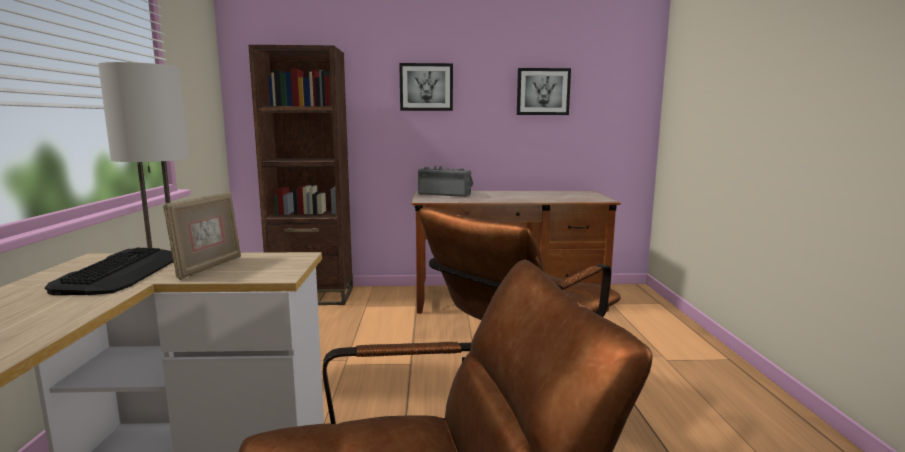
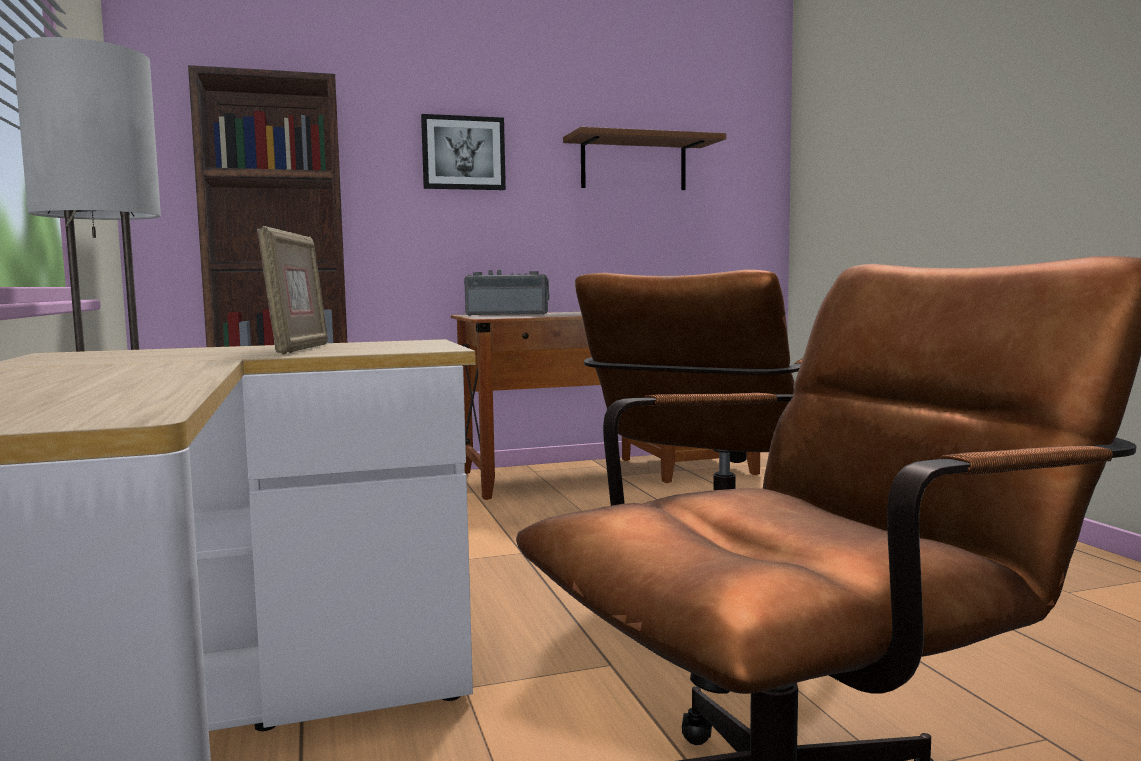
camera: 15 degrees left, 5 degrees down
keyboard [45,248,173,295] -> none
picture [517,68,571,115] -> brown shelf [563,127,726,190]

